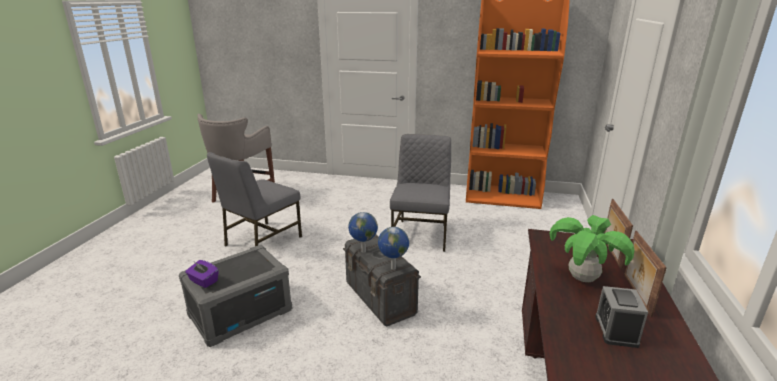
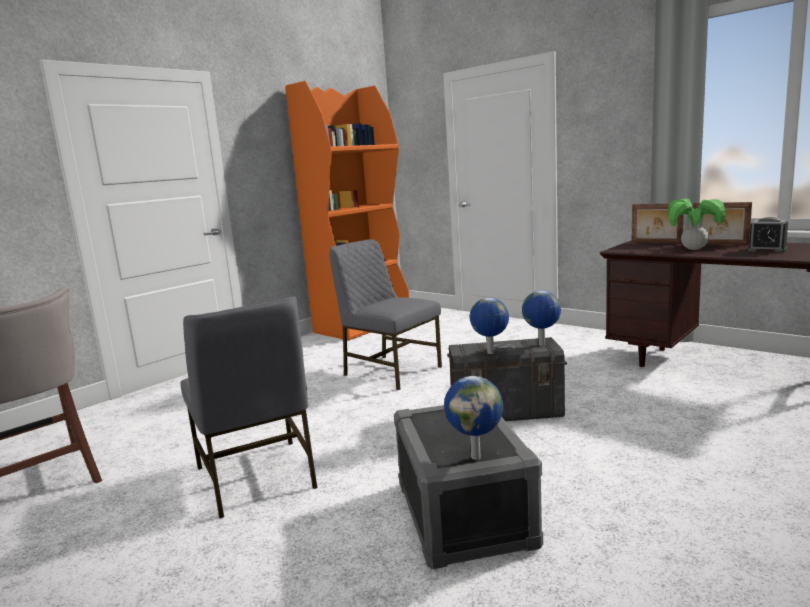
camera: 60 degrees left, 10 degrees down
purple tissue box [185,260,219,288] -> globe [444,376,503,460]

